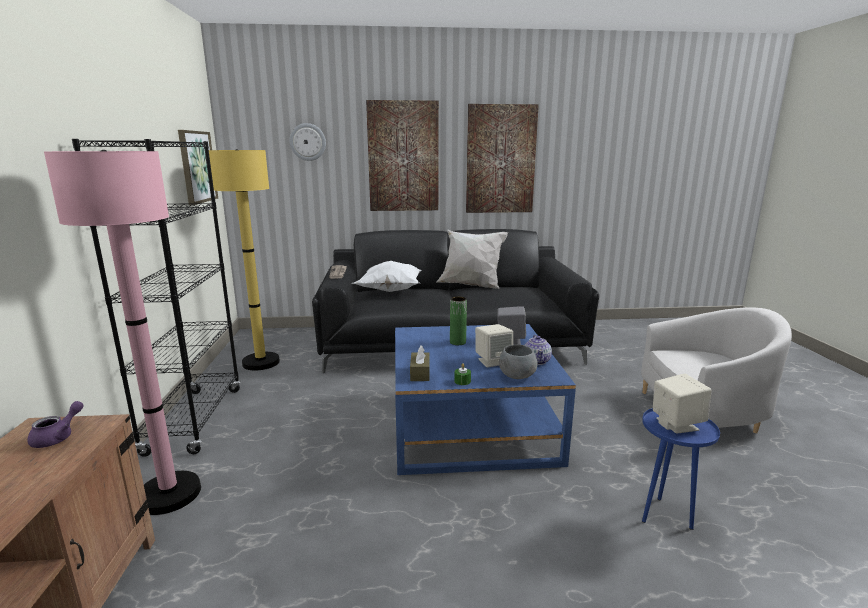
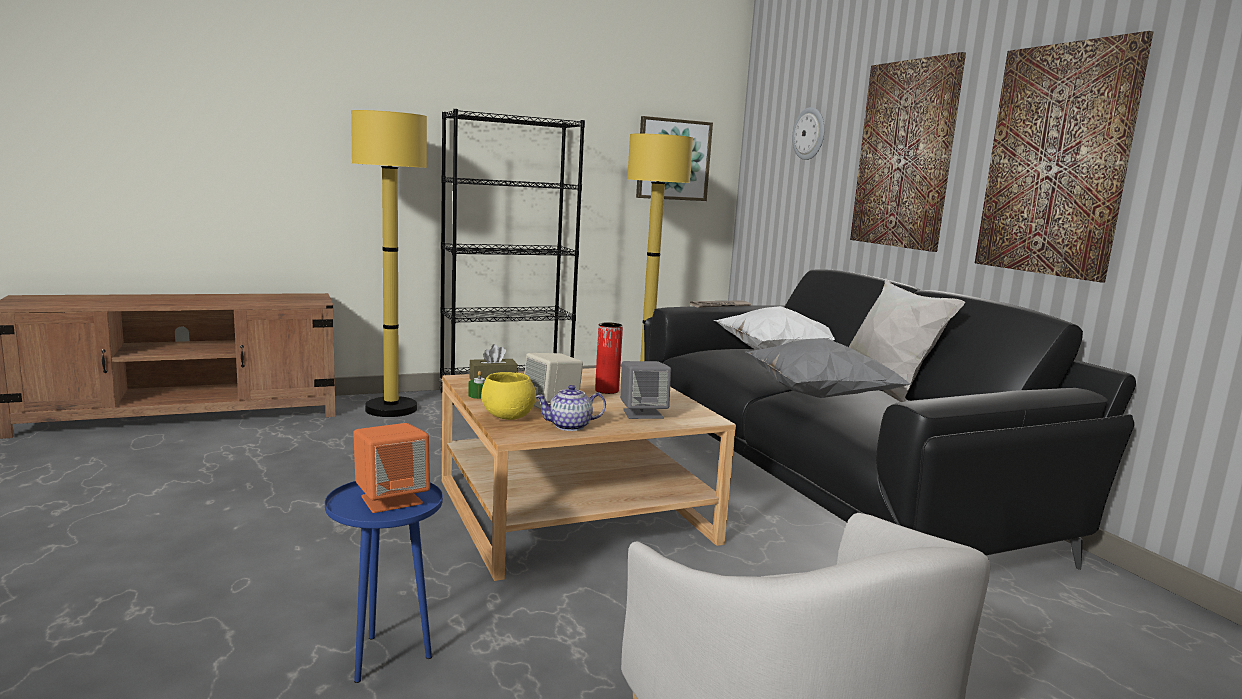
camera: 70 degrees right, 5 degrees down
purple teapot [27,401,84,448] -> none
pink floor lamp [44,150,201,515] -> yellow floor lamp [351,110,427,417]
blue coffee table [395,324,576,475] -> beige coffee table [442,367,736,581]
green vase [450,296,467,345] -> red vase [595,322,623,394]
grey bowl [499,345,538,379] -> yellow bowl [481,372,536,420]
beige speaker [653,374,712,434] -> orange speaker [353,423,430,513]
none -> grey pillow [746,338,912,398]

